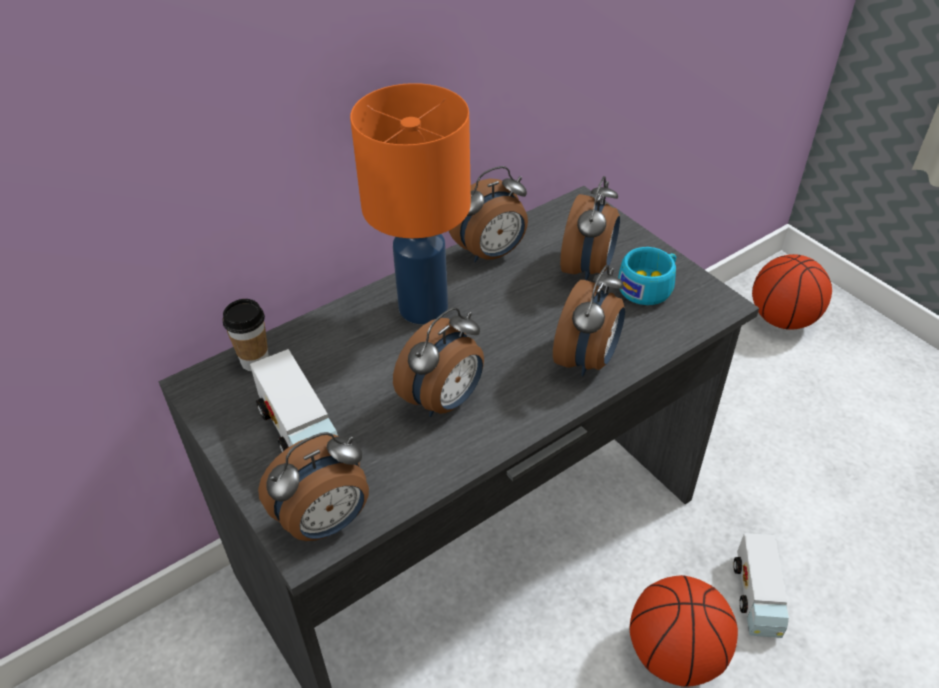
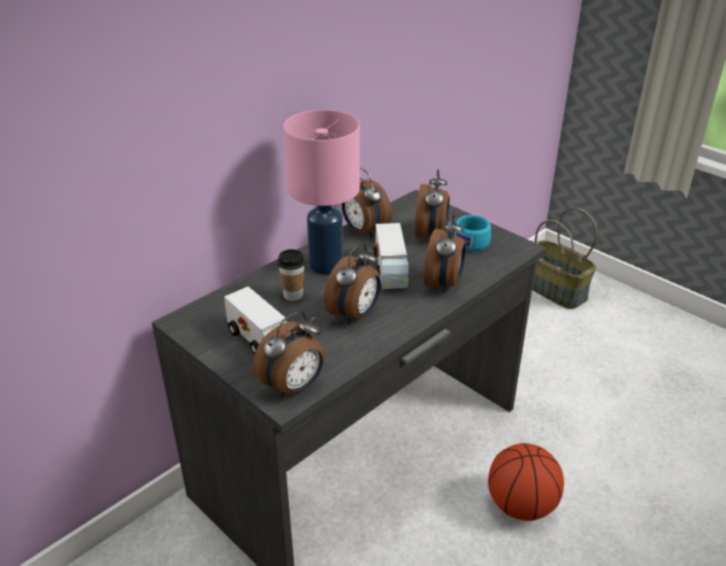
camera: 10 degrees left, 10 degrees down
cup [223,299,269,371] -> cup moved to [277,249,305,301]
orange table lamp [350,83,471,324] -> pink table lamp [284,110,360,275]
alarm clock [449,166,528,262] -> alarm clock turned 90 degrees clockwise [342,168,392,238]
toy truck [734,533,789,638] -> toy truck moved to [372,223,409,289]
basketball [752,254,832,330] -> basket [532,207,597,309]

